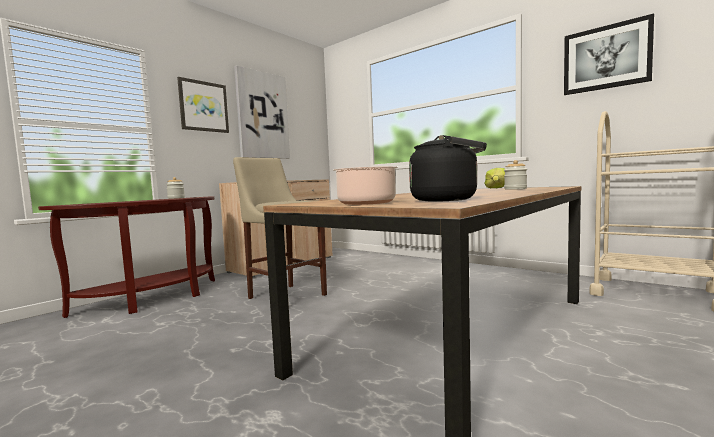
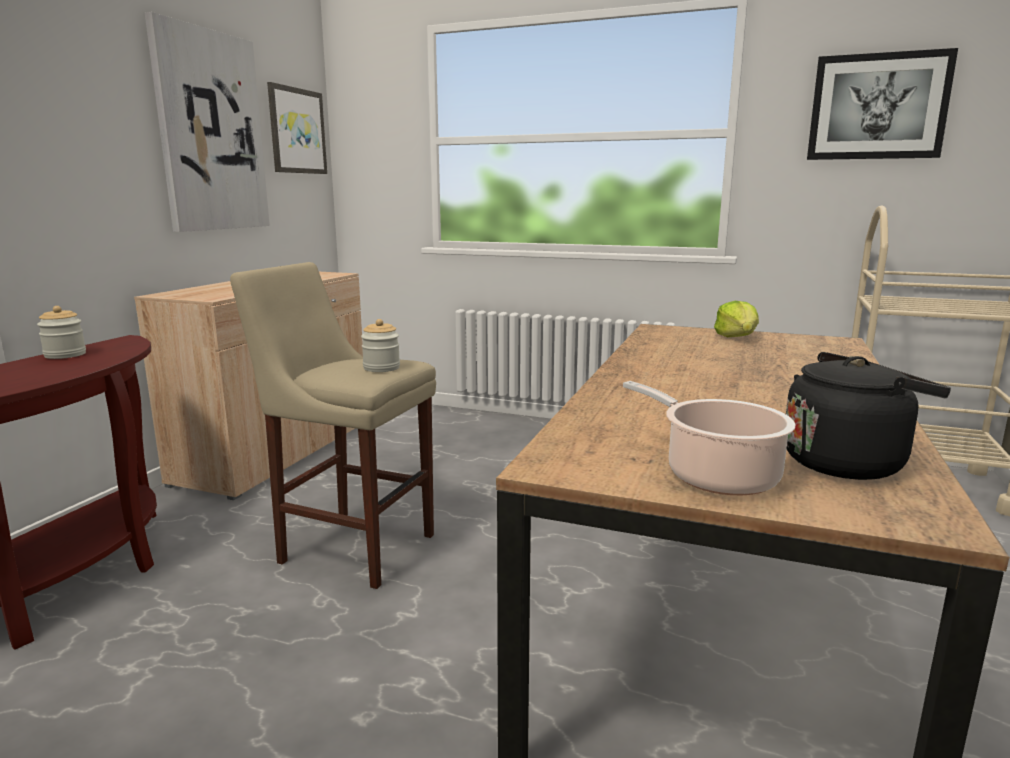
camera: 20 degrees left, 10 degrees up
picture [177,77,229,133] -> picture moved to [267,82,327,174]
jar [504,160,527,190] -> jar moved to [361,319,400,372]

